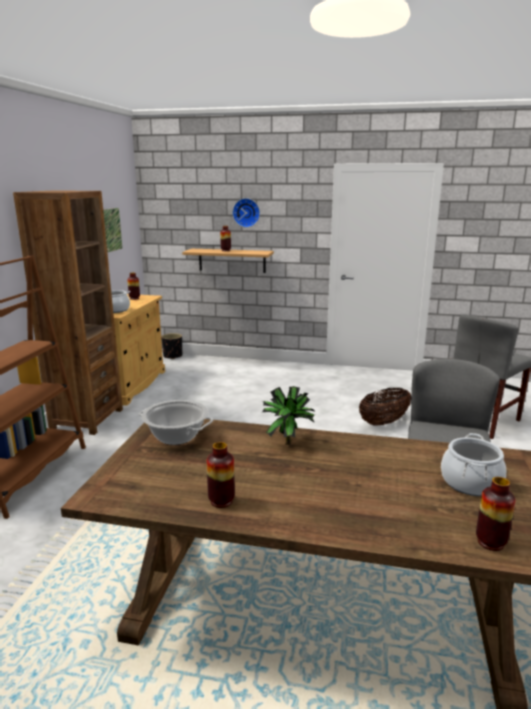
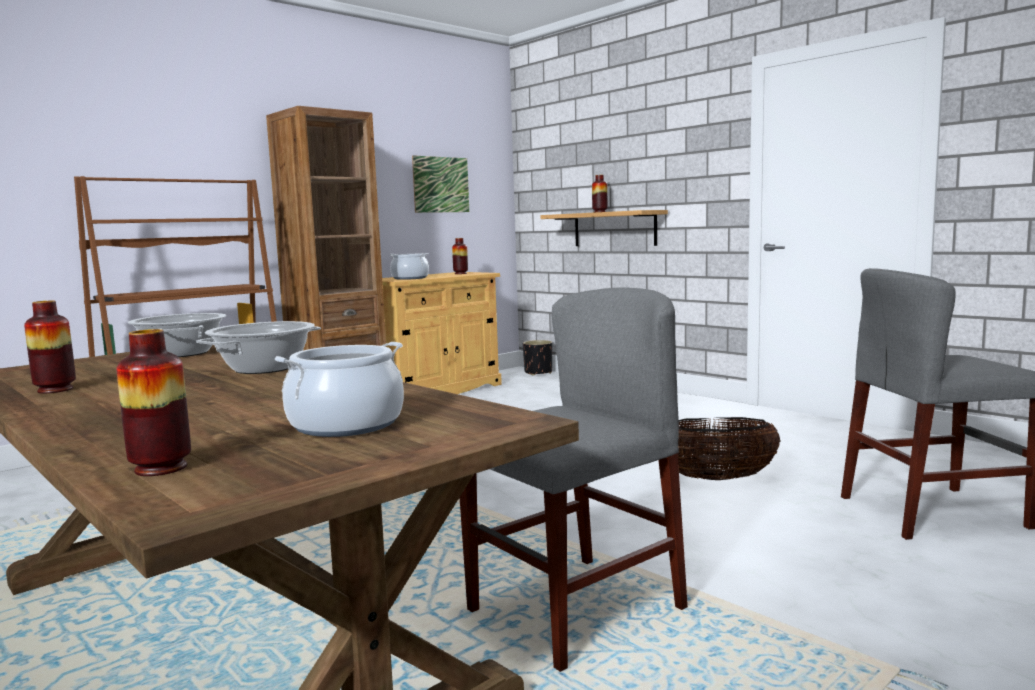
camera: 35 degrees right, 10 degrees down
wall clock [233,198,260,228] -> none
potted plant [262,386,316,445] -> cooking pot [196,321,321,374]

